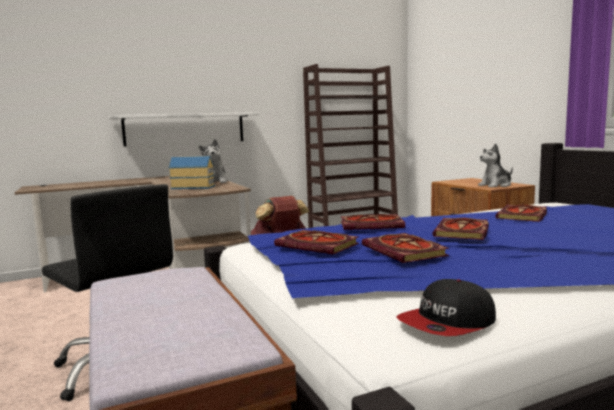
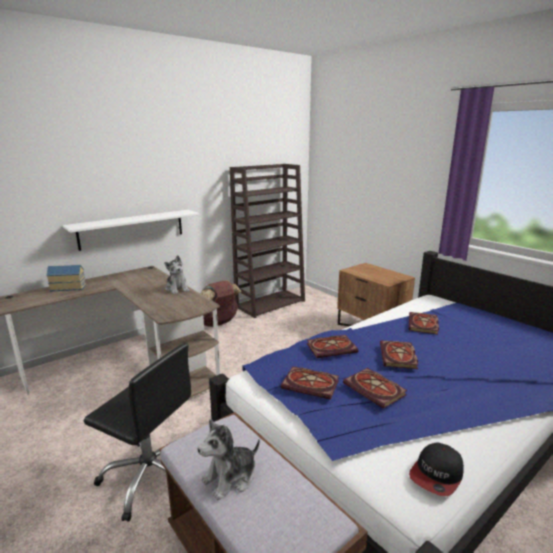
camera: 15 degrees left, 10 degrees up
toy house [169,156,215,189] -> toy house moved to [46,265,86,292]
plush toy [478,144,513,188] -> plush toy moved to [198,419,260,500]

